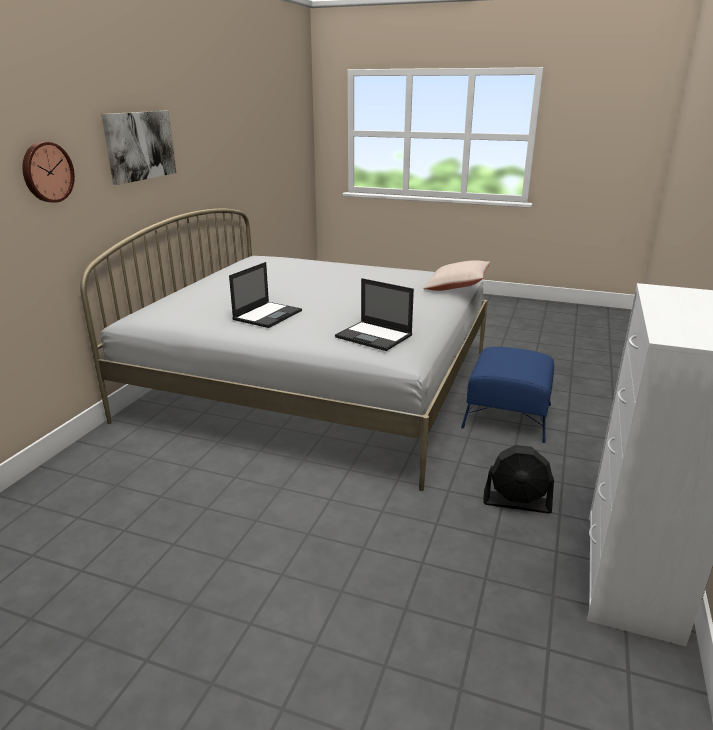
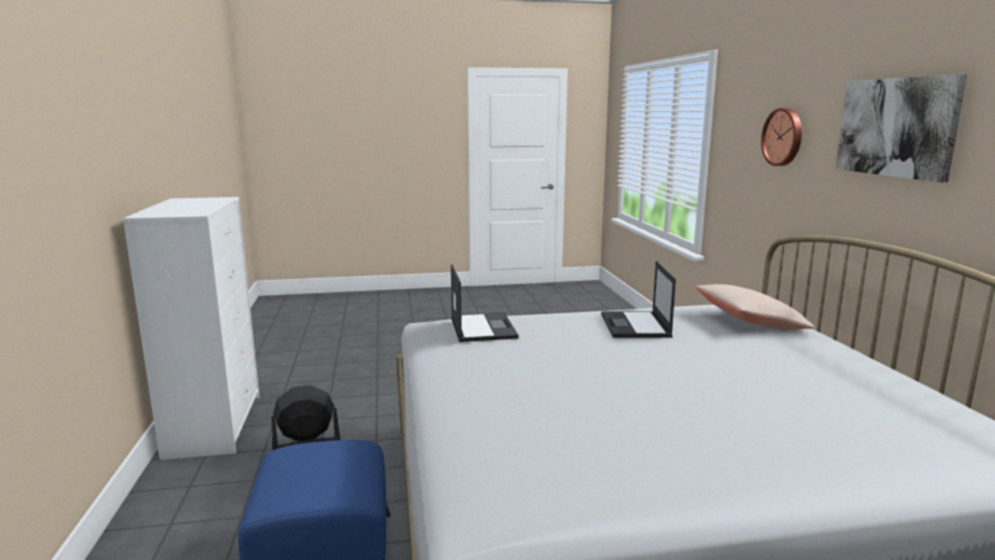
camera: 150 degrees right, 10 degrees down
laptop [335,278,414,351] -> laptop turned 75 degrees clockwise [451,264,519,342]
beige pillow [423,260,490,291] -> beige pillow moved to [695,284,815,330]

